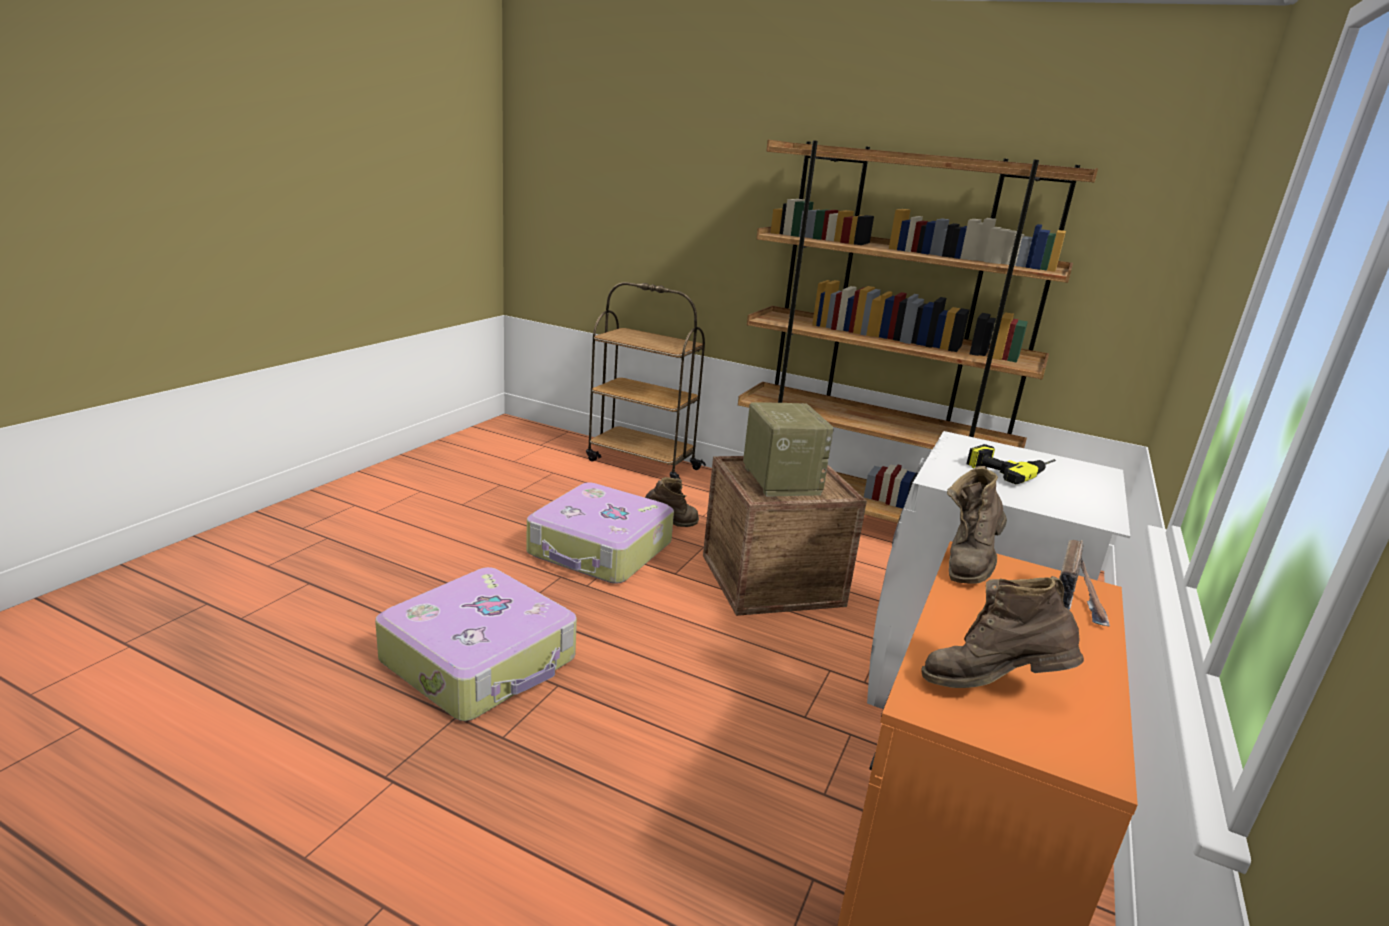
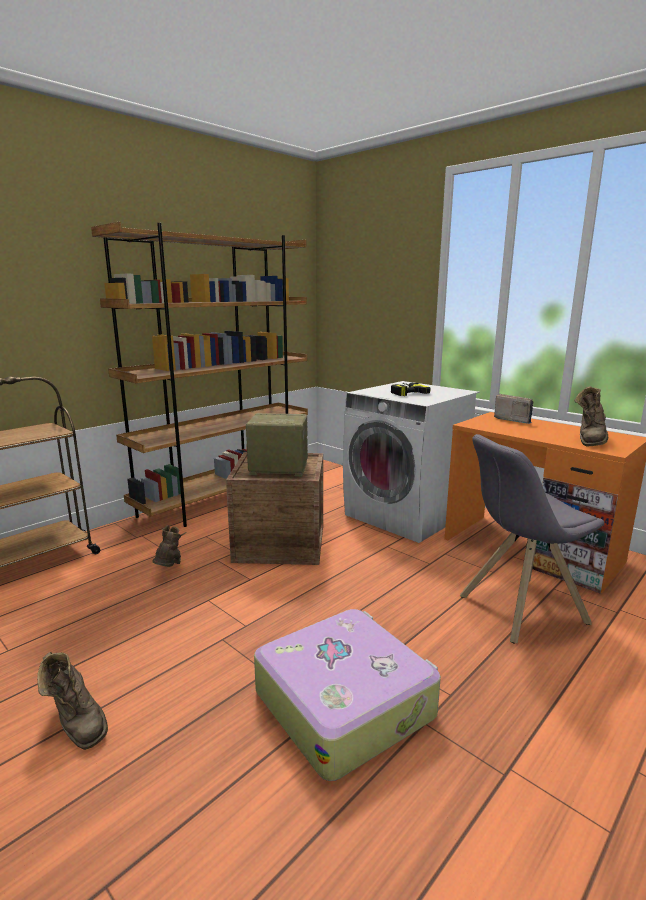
camera: 70 degrees left, 5 degrees down
suitcase [526,482,674,584] -> none
brown boot [947,466,1007,584] -> brown boot moved to [37,652,108,750]
none -> grey chair [460,434,605,643]

